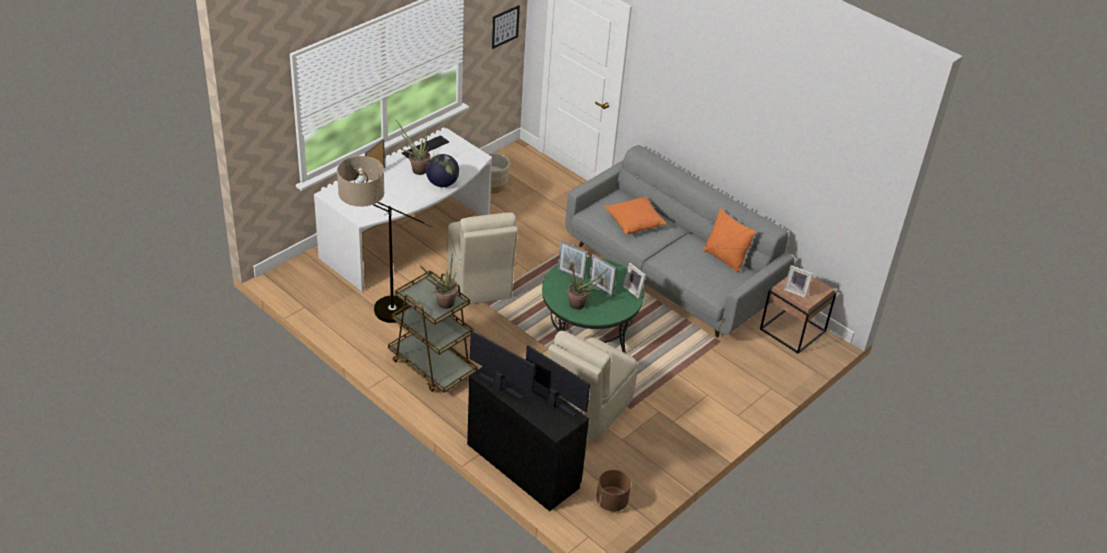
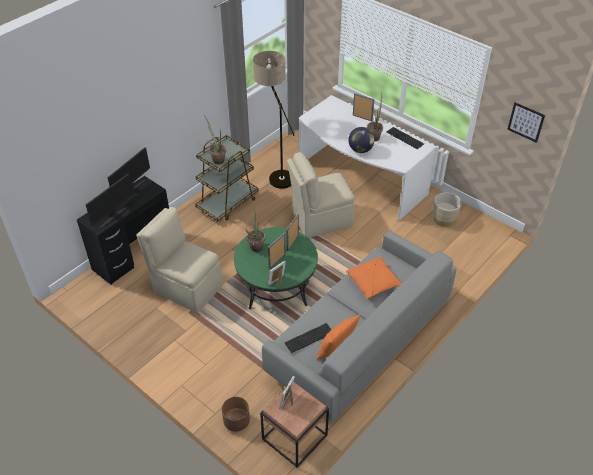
camera: 90 degrees right, 5 degrees up
brown planter [596,470,631,512] -> brown planter moved to [222,397,250,432]
none -> keyboard [285,323,331,353]

